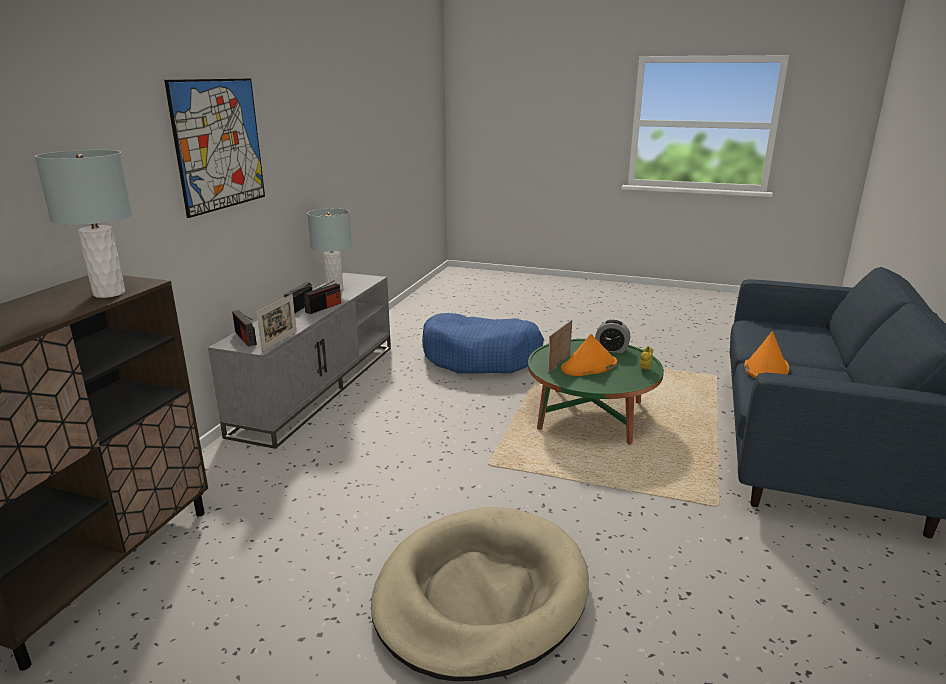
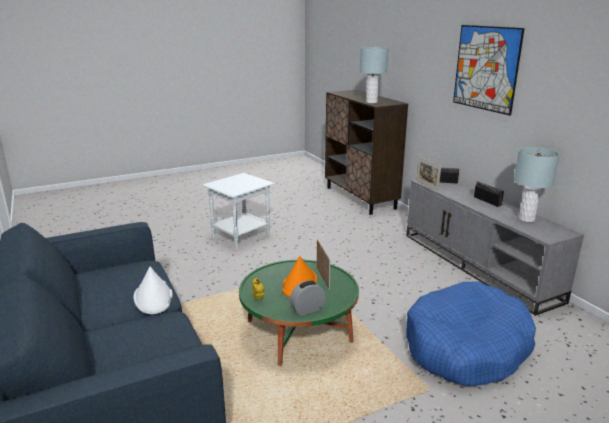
camera: 135 degrees right, 0 degrees up
radio [304,281,341,314] -> none
beige dog bed [371,507,589,681] -> white side table [202,173,275,249]
orange hat [744,331,789,378] -> white hat [134,266,173,314]

